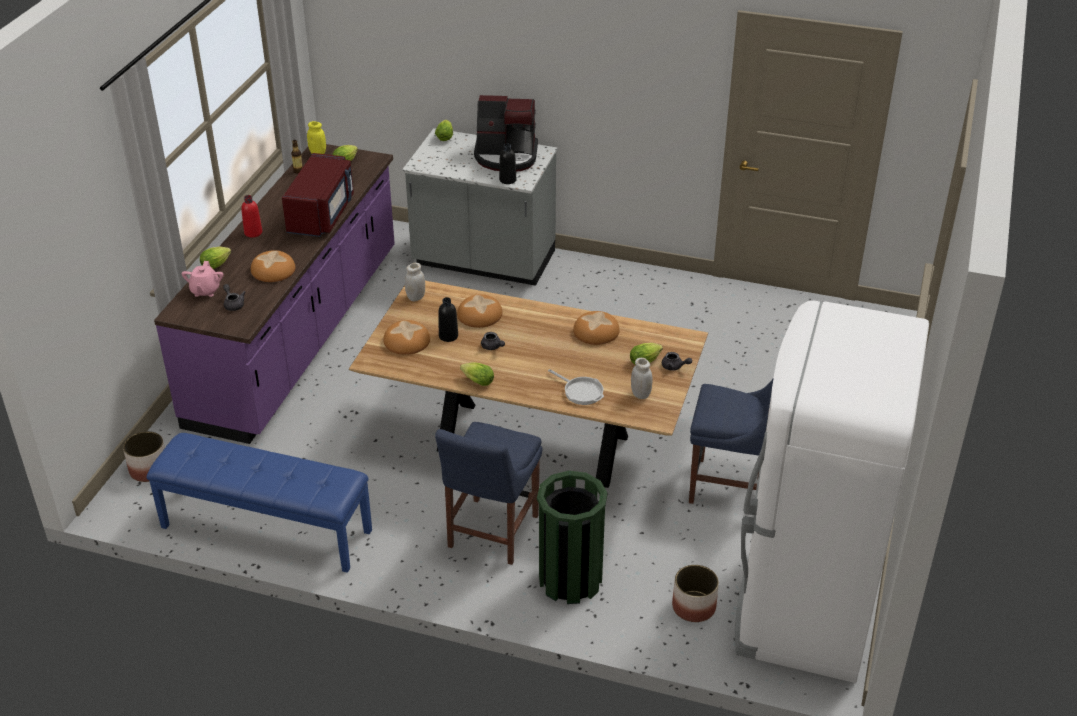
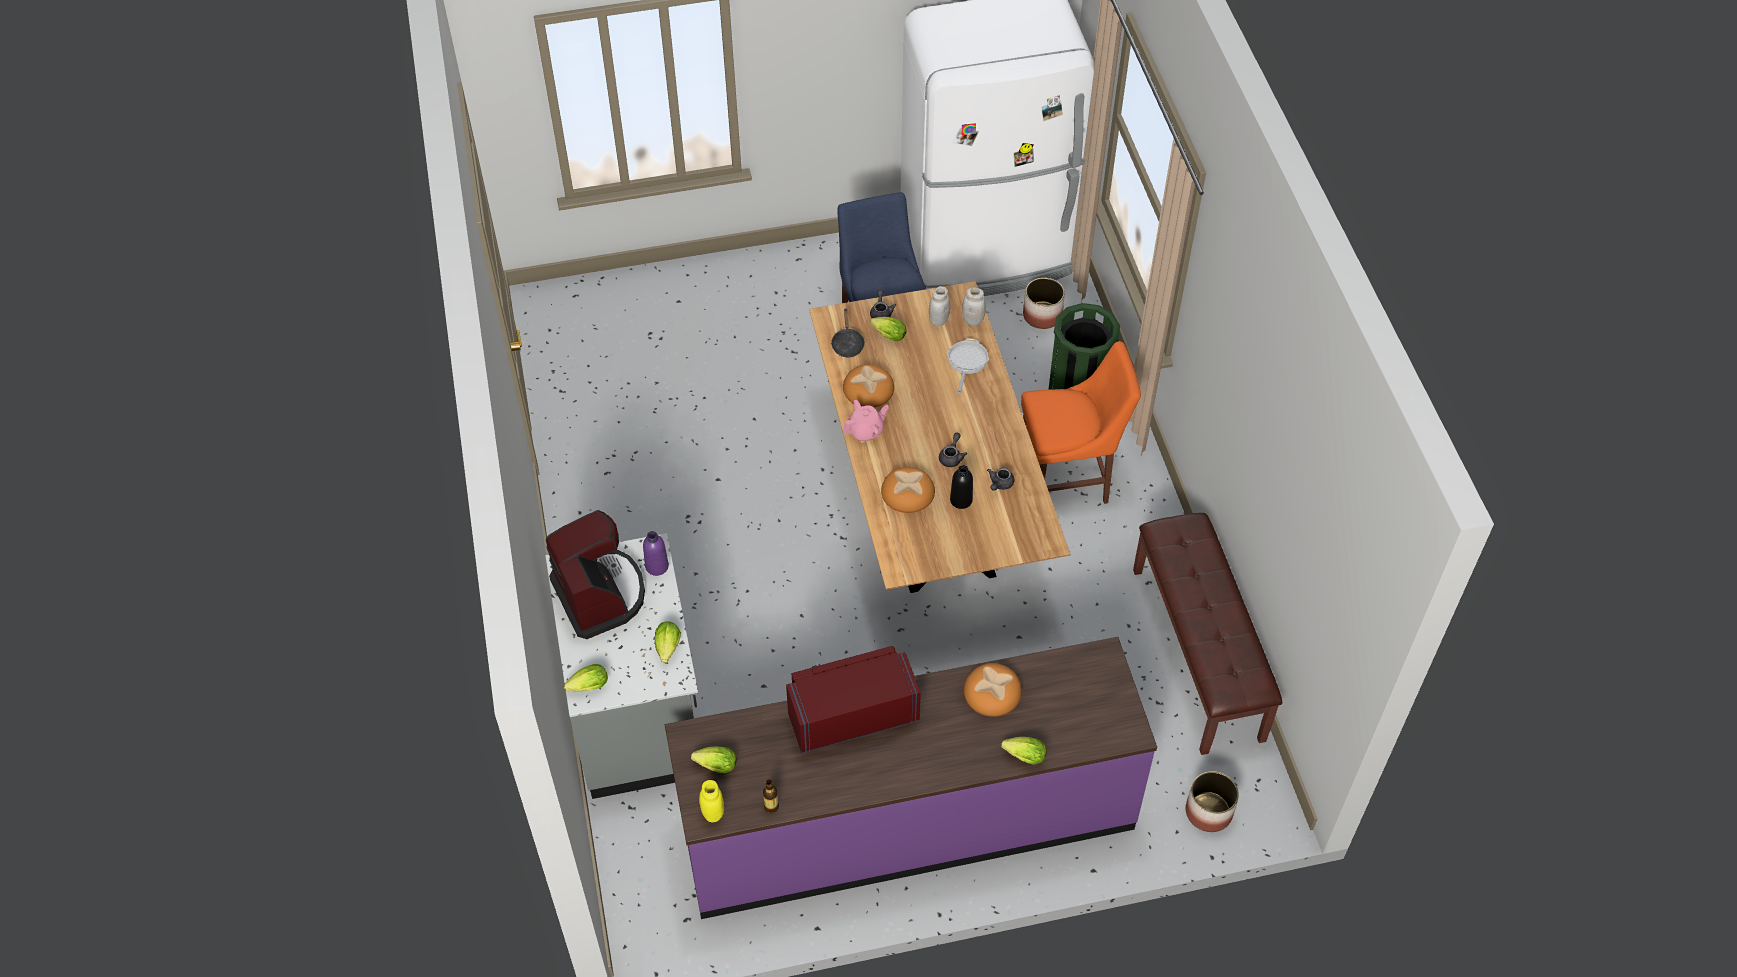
camera: 120 degrees left, 15 degrees up
blue bench [146,433,372,573] -> brown bench [1133,513,1282,755]
pink teapot [182,261,223,297] -> pink teapot moved to [843,400,889,443]
grey teapot [223,284,245,311] -> grey teapot moved to [987,468,1014,491]
red bottle [241,195,262,237] -> none
bread [383,320,430,355] -> none
white jar [405,263,425,302] -> white jar moved to [962,287,986,326]
blue chair [435,422,543,565] -> orange chair [1021,341,1141,504]
lettuce [460,363,494,386] -> lettuce moved to [655,621,681,663]
black bottle [499,144,516,184] -> purple bottle [643,531,669,576]
none -> black frying pan [831,309,865,357]

